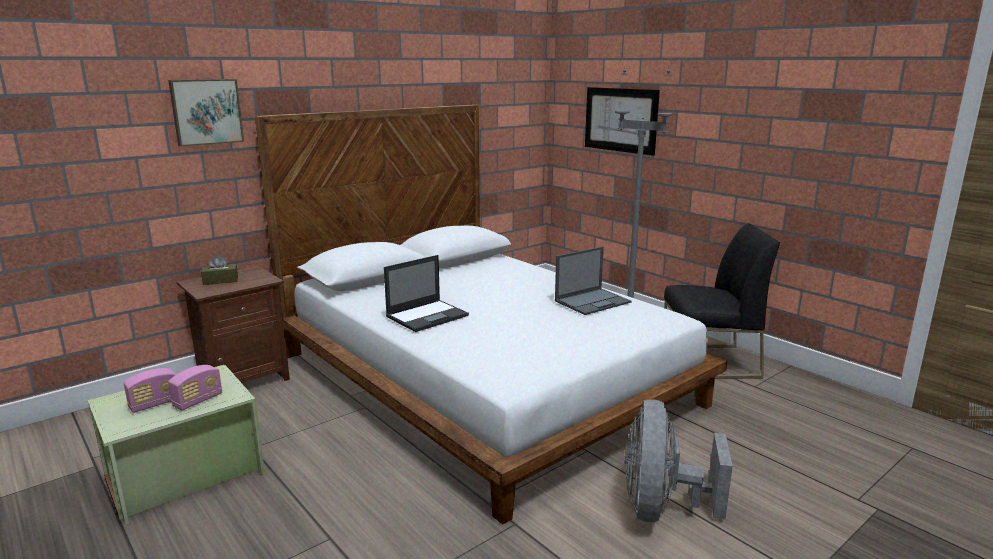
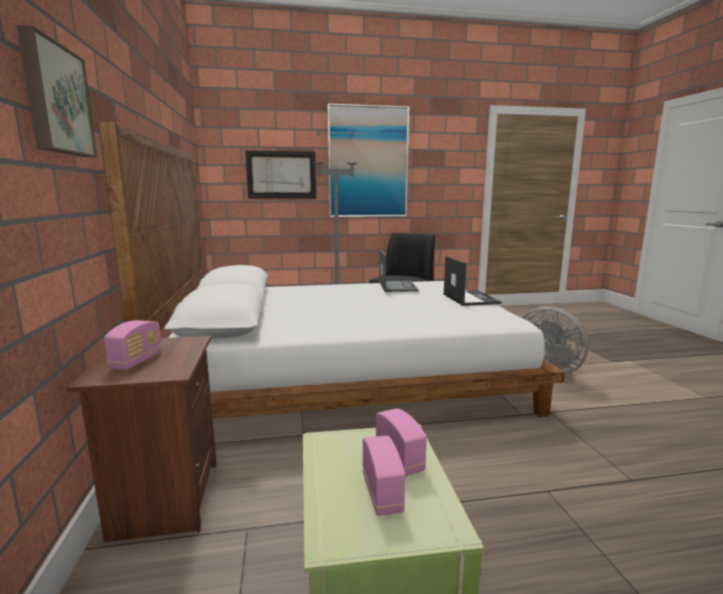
camera: 60 degrees left, 5 degrees down
brown tissue box [201,255,238,285] -> radio [104,320,162,370]
laptop [384,255,469,332] -> laptop moved to [443,256,501,306]
none -> picture [327,104,409,217]

